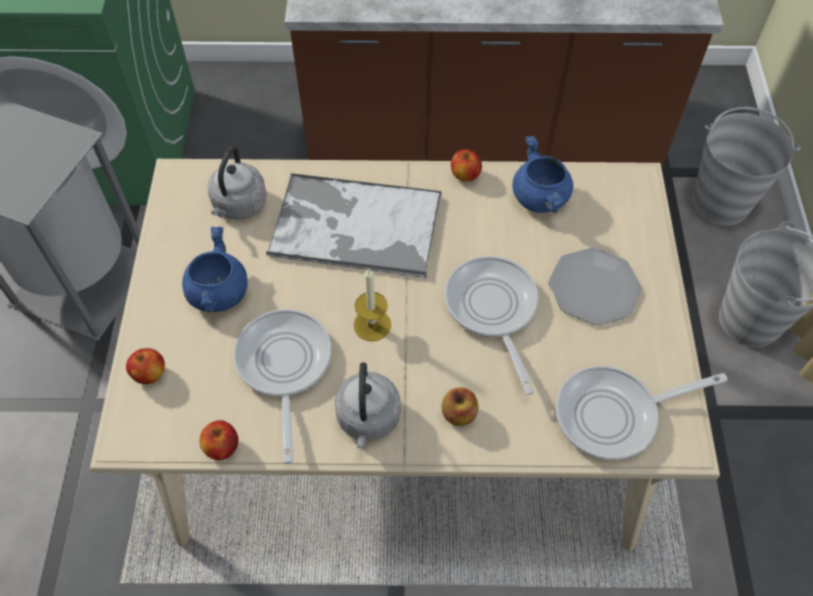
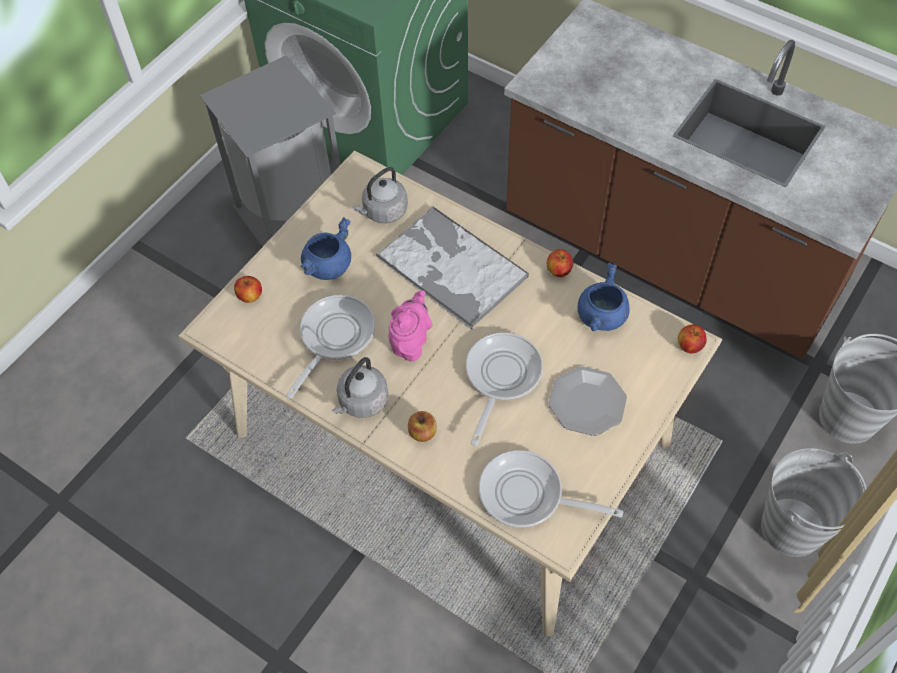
camera: 35 degrees right, 0 degrees up
apple [199,420,239,460] -> apple moved to [678,324,707,354]
candle [354,268,391,341] -> pink teapot [388,290,433,362]

